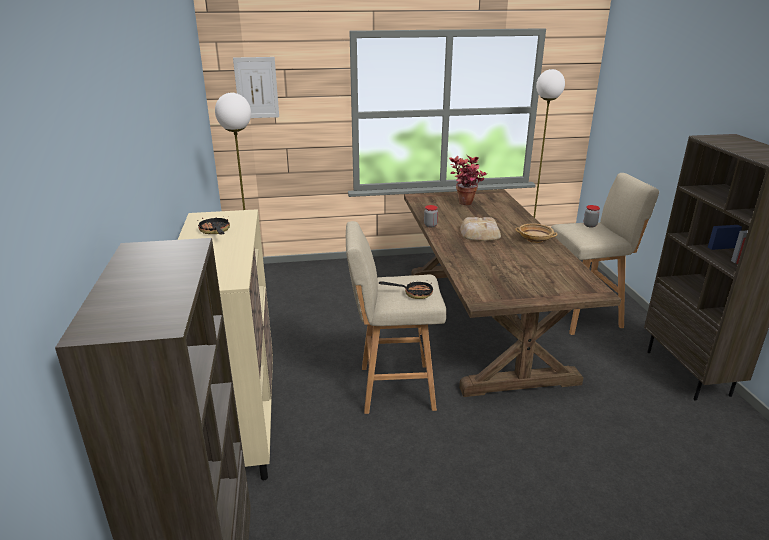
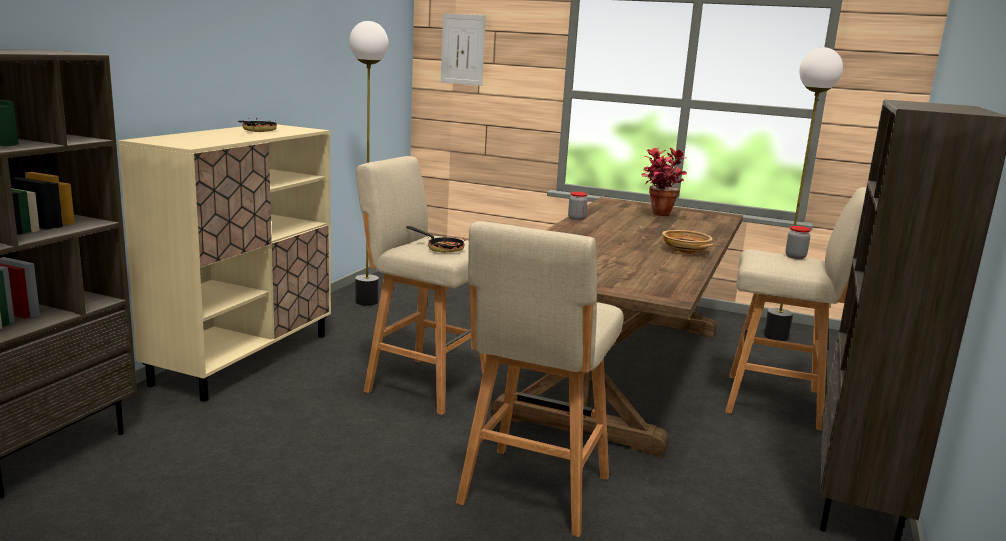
camera: 30 degrees right, 10 degrees down
bread [460,217,501,241] -> none
none -> beige stool [456,221,624,537]

